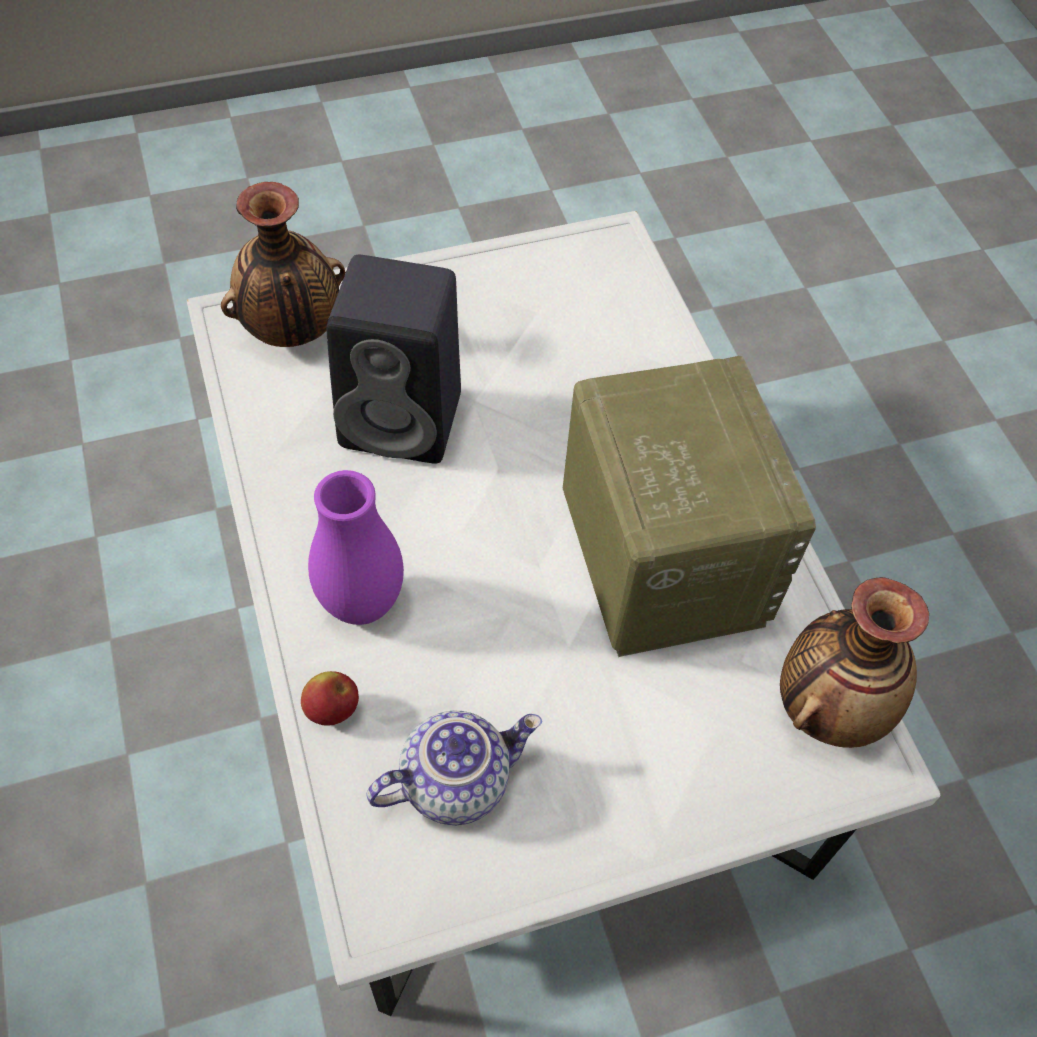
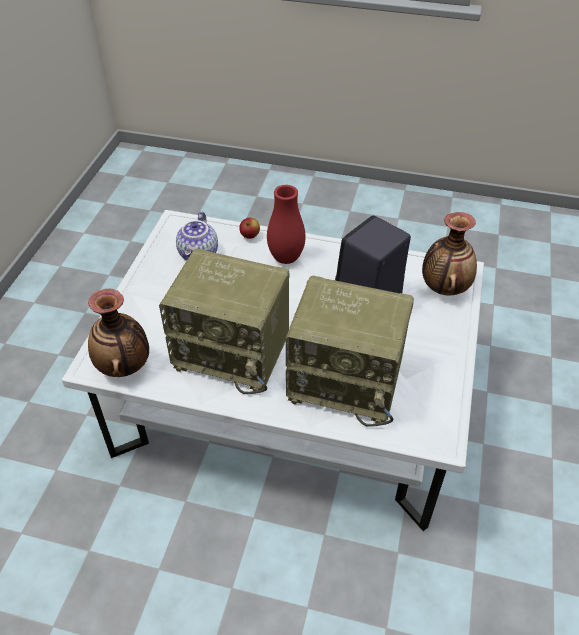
camera: 125 degrees right, 10 degrees down
purple vase [308,470,404,625] -> red vase [267,185,306,264]
none -> radio [286,276,414,427]

